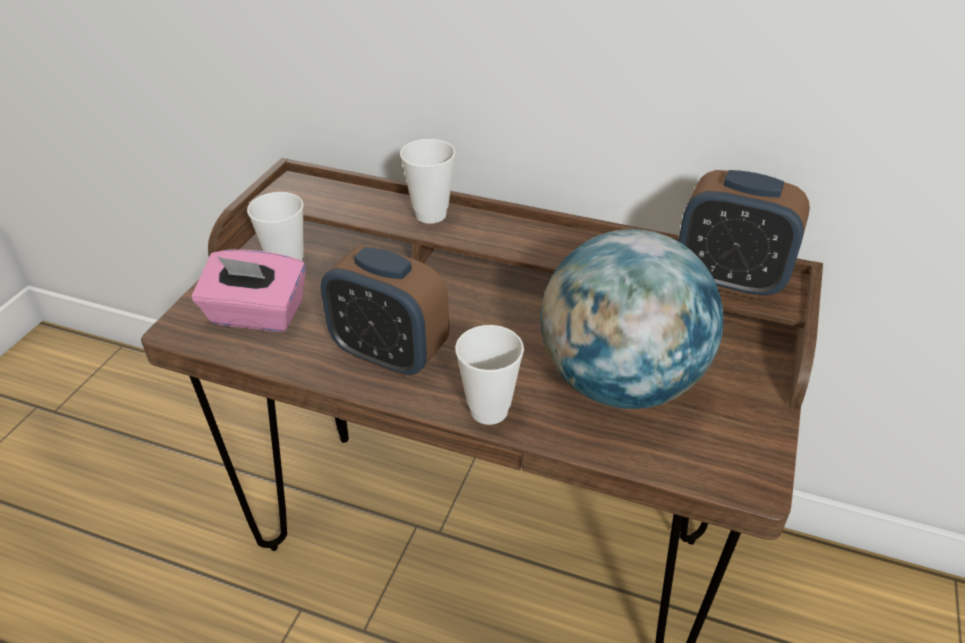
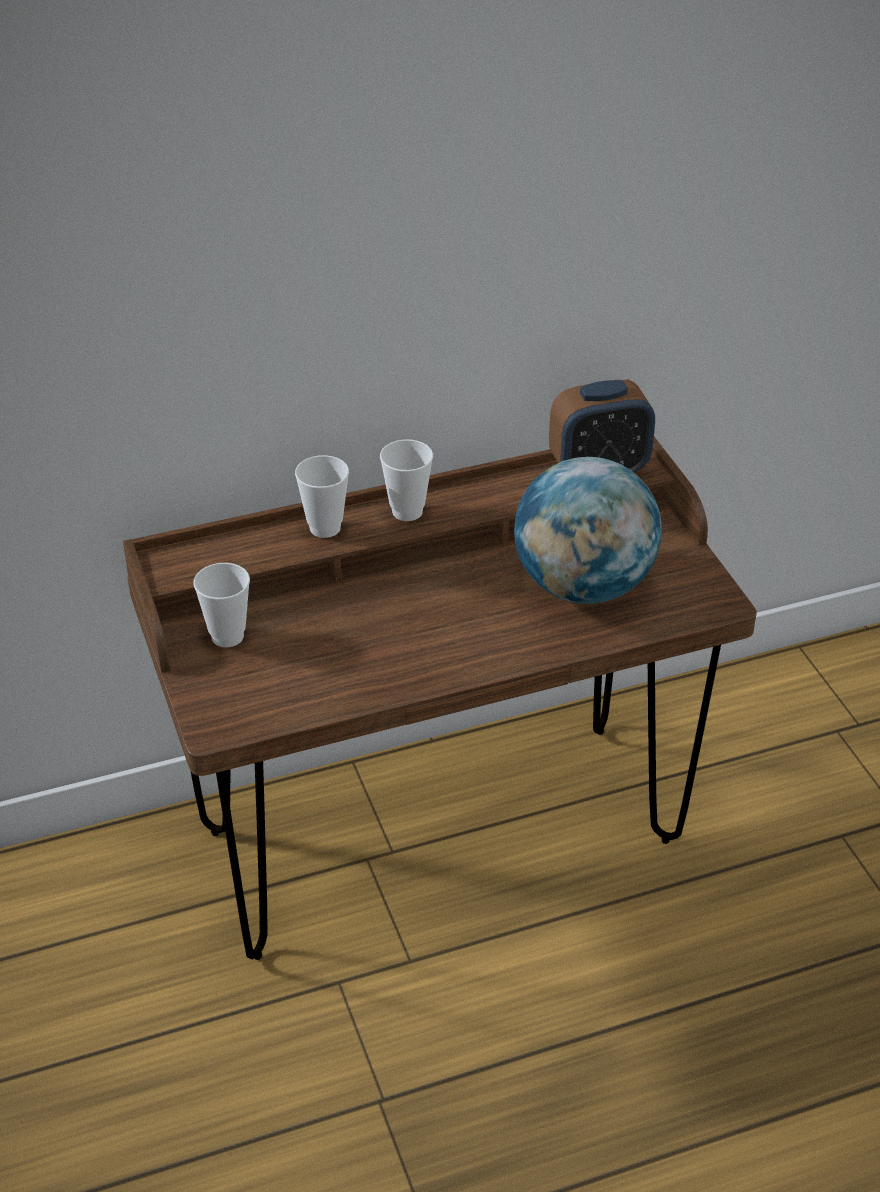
camera: 40 degrees left, 0 degrees up
pink tissue box [192,250,306,332] -> none
alarm clock [321,245,449,377] -> none
cup [455,325,524,425] -> cup moved to [380,439,433,521]

